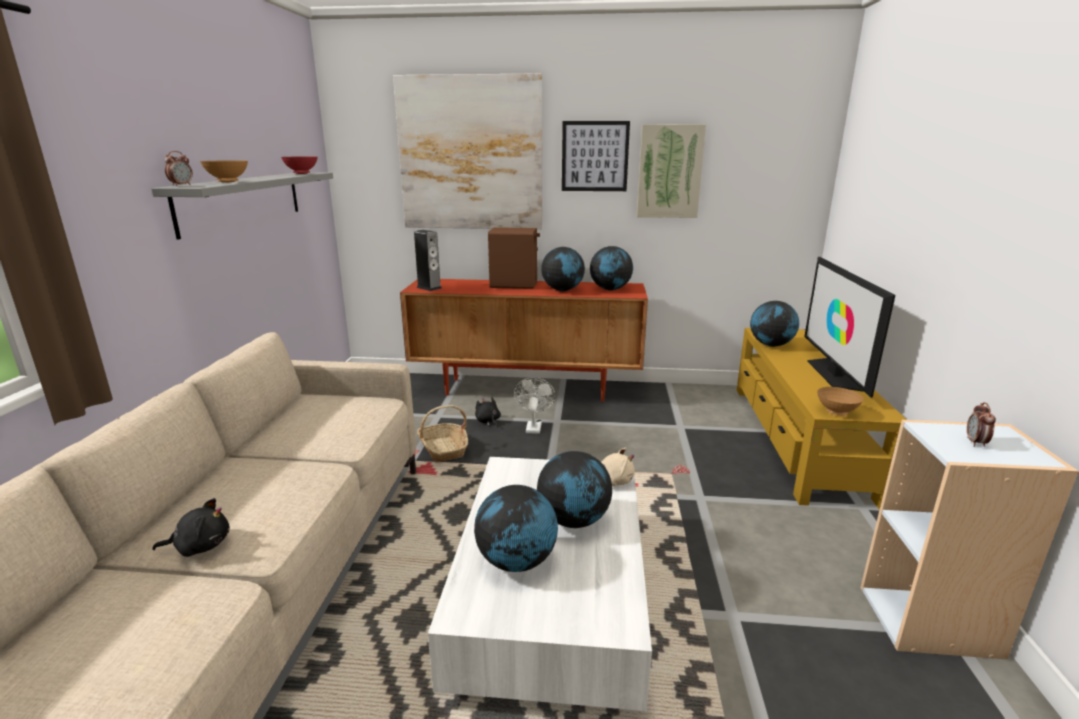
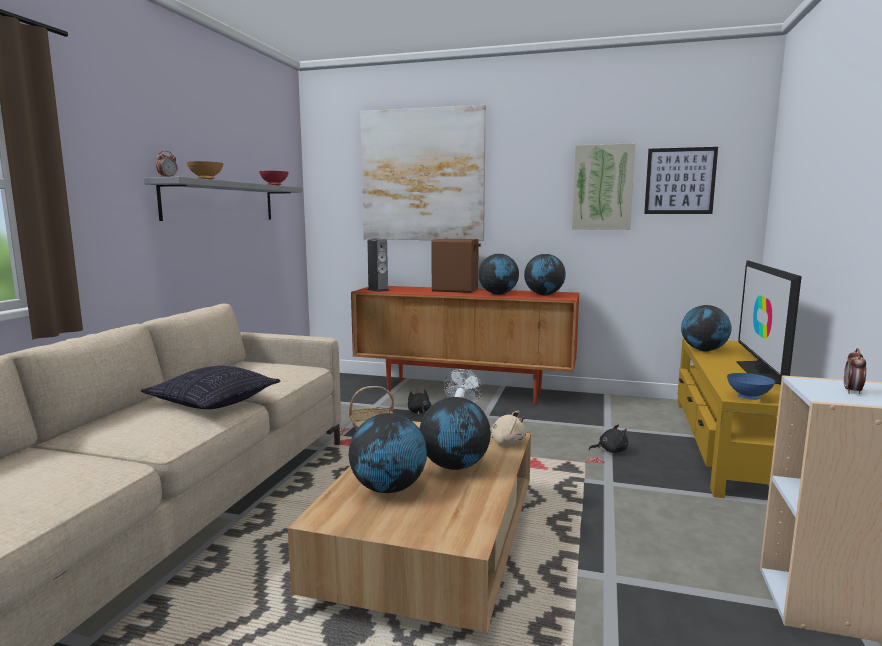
camera: 10 degrees right, 10 degrees down
black plush toy [152,498,230,557] -> black plush toy moved to [589,425,628,453]
white coffee table [428,457,652,711] -> brown coffee table [288,421,531,633]
picture [562,121,630,191] -> picture moved to [644,147,718,214]
brown bowl [817,387,864,416] -> blue bowl [727,373,775,400]
none -> pillow [141,366,281,409]

